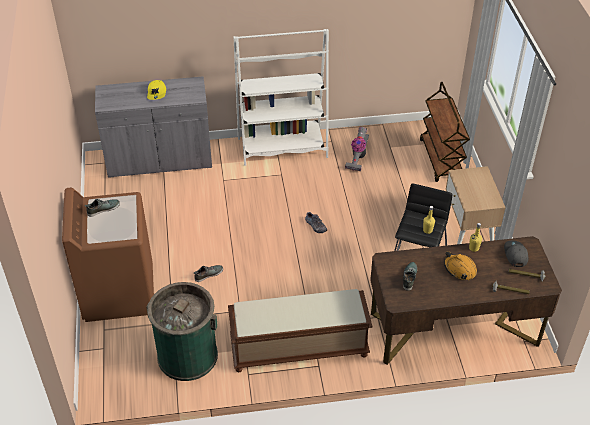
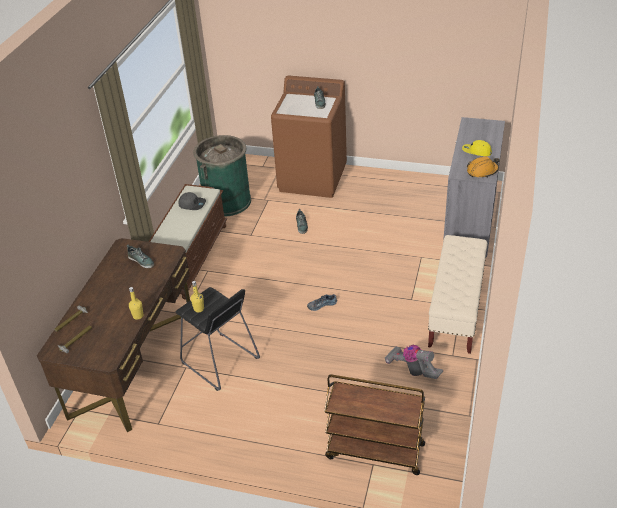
camera: 115 degrees right, 5 degrees down
white bookcase [233,29,329,166] -> beige bench [428,235,488,354]
orange hard hat [444,251,477,280] -> orange hard hat moved to [467,156,499,178]
beige nightstand [446,166,506,244] -> none
grey cap [504,241,528,267] -> grey cap moved to [179,192,206,210]

